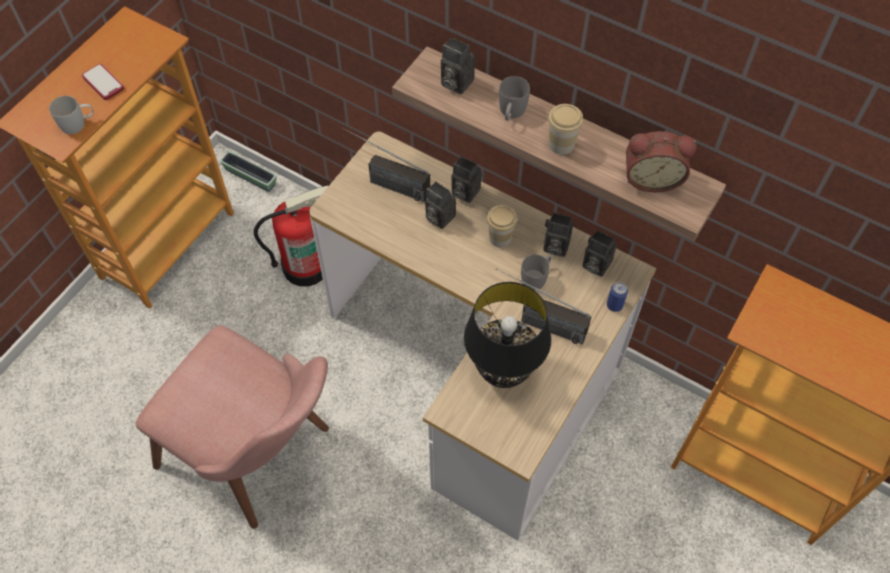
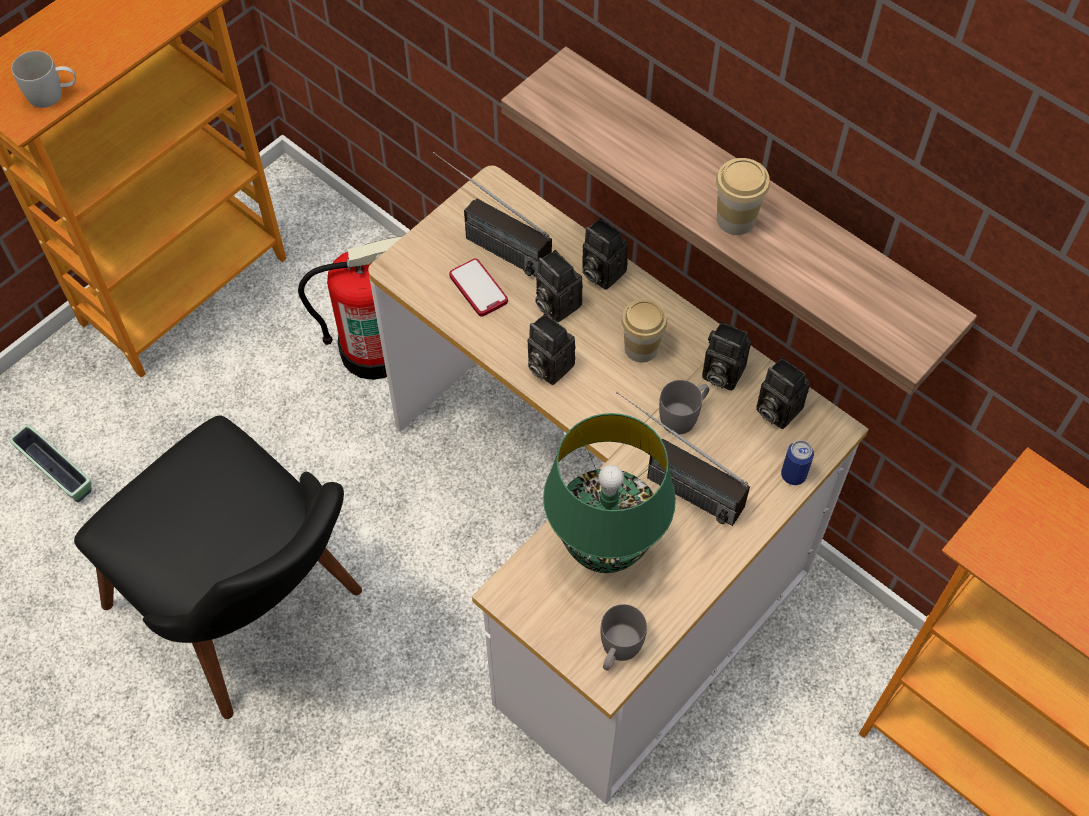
camera: 10 degrees right, 0 degrees up
phone [82,64,124,100] -> phone moved to [449,258,508,317]
pink chair [135,325,329,529] -> black chair [74,416,362,719]
planter [220,151,276,192] -> planter moved to [9,424,91,502]
camera [441,37,475,94] -> camera moved to [528,313,575,385]
black table lamp [464,282,551,388] -> green table lamp [543,413,676,573]
grey mug [499,76,530,121] -> grey mug moved to [600,604,647,671]
alarm clock [626,131,697,192] -> none

